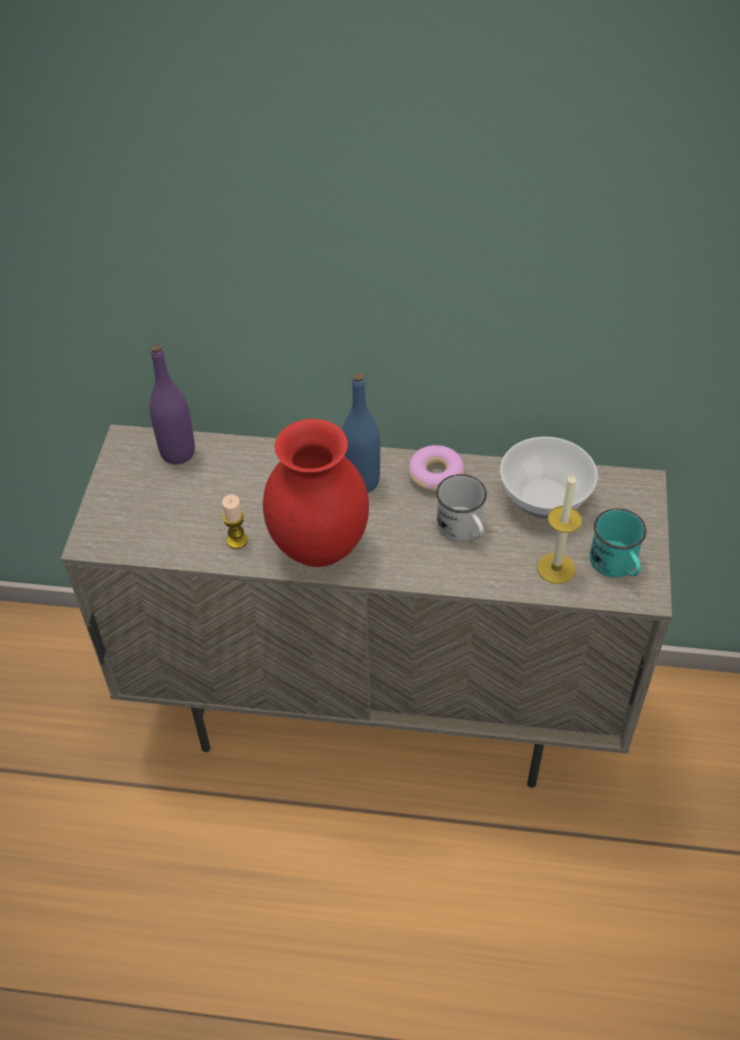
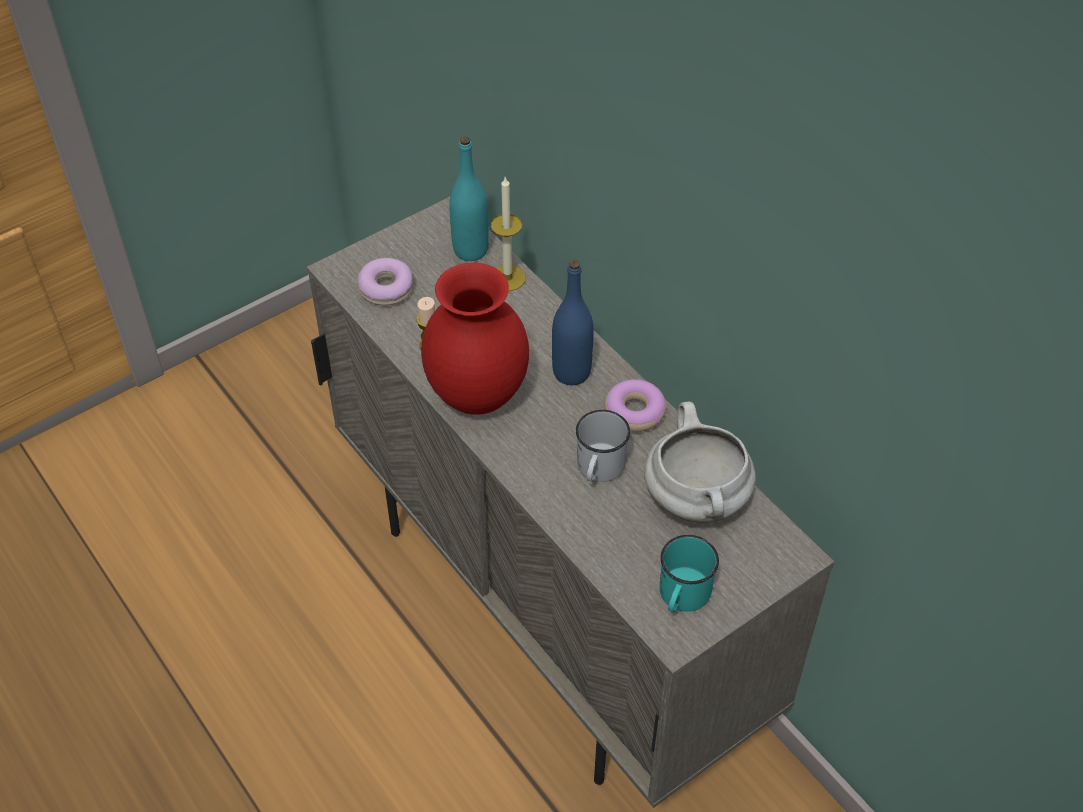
camera: 45 degrees right, 0 degrees up
purple bottle [149,344,195,465] -> turquoise bottle [449,137,489,261]
bowl [500,437,598,519] -> white cooking pot [644,402,756,523]
candle [537,474,582,584] -> candle moved to [491,177,526,291]
none -> donut [357,258,413,306]

